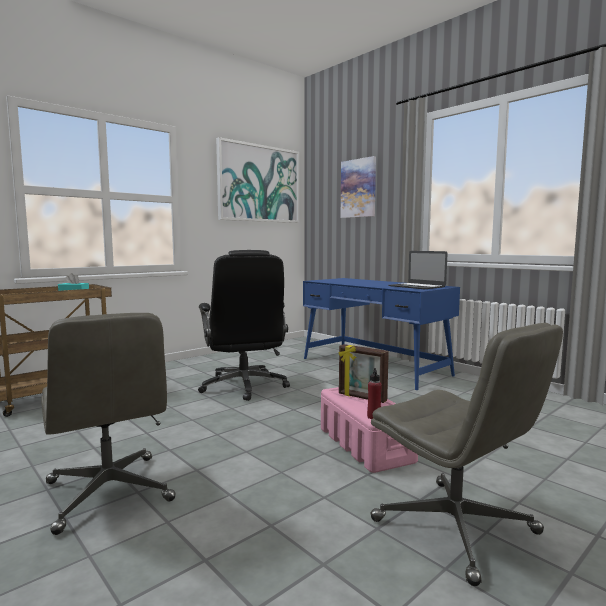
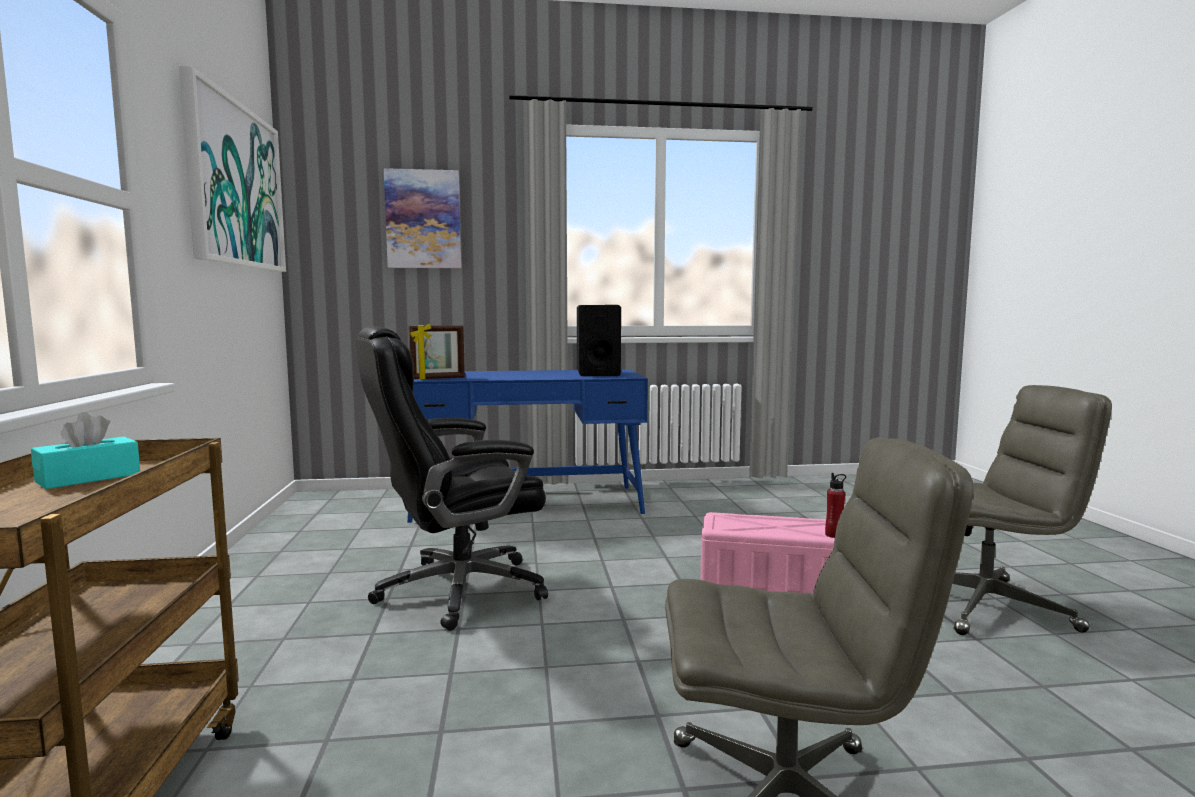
camera: 55 degrees left, 0 degrees up
black office chair [198,250,290,401] -> black office chair turned 135 degrees clockwise [355,326,548,631]
picture frame [339,344,389,403] -> picture frame moved to [409,323,465,380]
laptop [388,251,447,289] -> black speaker [577,305,621,376]

